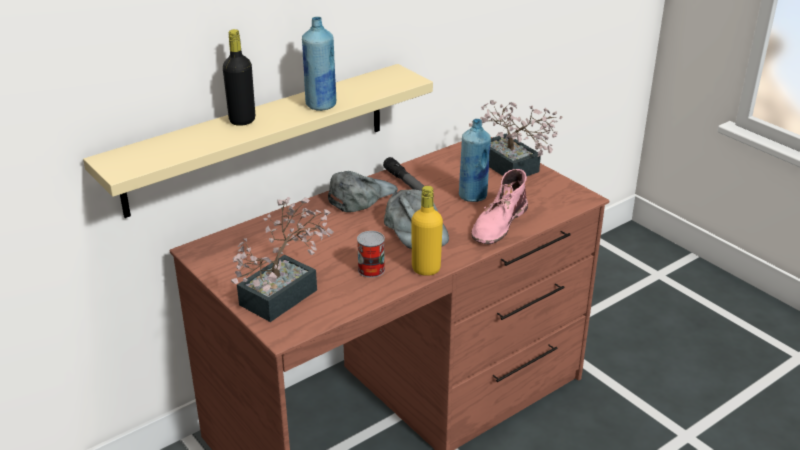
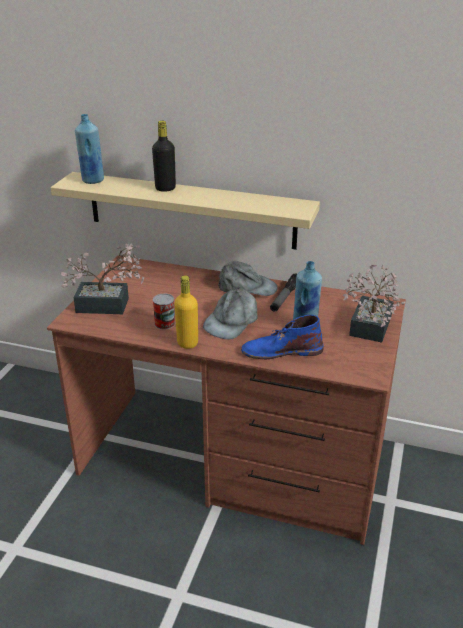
camera: 55 degrees right, 0 degrees up
blue bottle [302,17,336,111] -> blue bottle moved to [75,114,104,184]
pink boot [471,169,528,244] -> blue boot [241,315,324,359]

